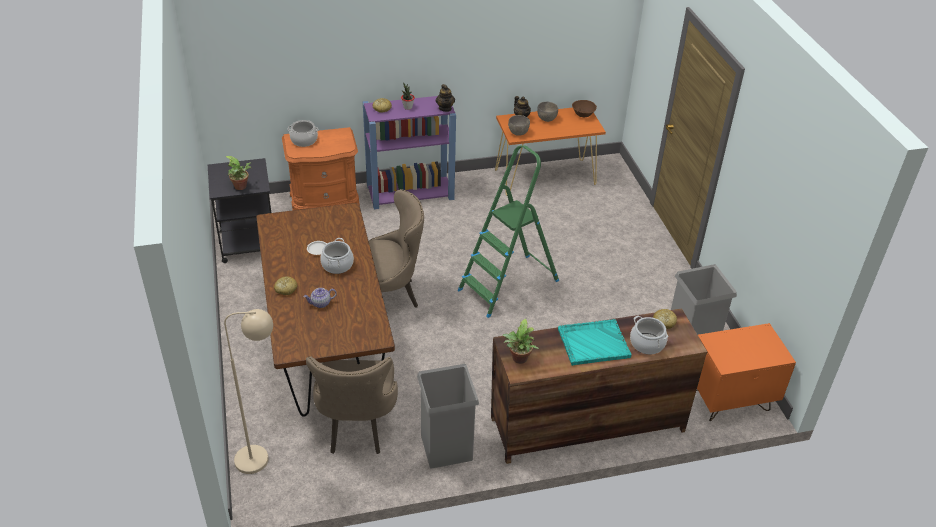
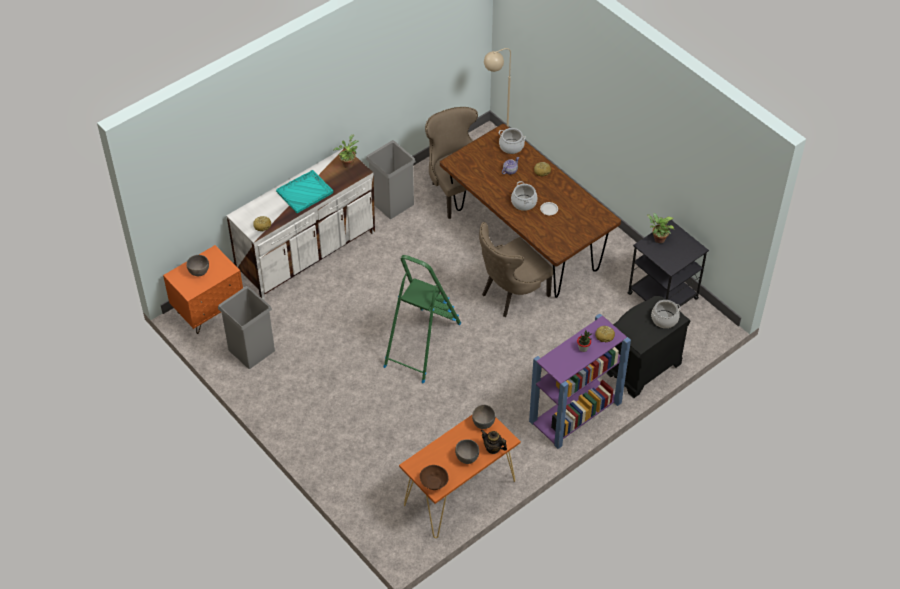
camera: 155 degrees right, 10 degrees up
orange nightstand [282,127,360,210] -> black nightstand [607,296,691,398]
teapot [436,84,455,112] -> none
brown cabinet [491,308,707,464] -> white cabinet [226,148,375,300]
cooking pot [630,316,668,354] -> cooking pot moved to [499,128,526,154]
none -> grey bowl [186,255,209,276]

